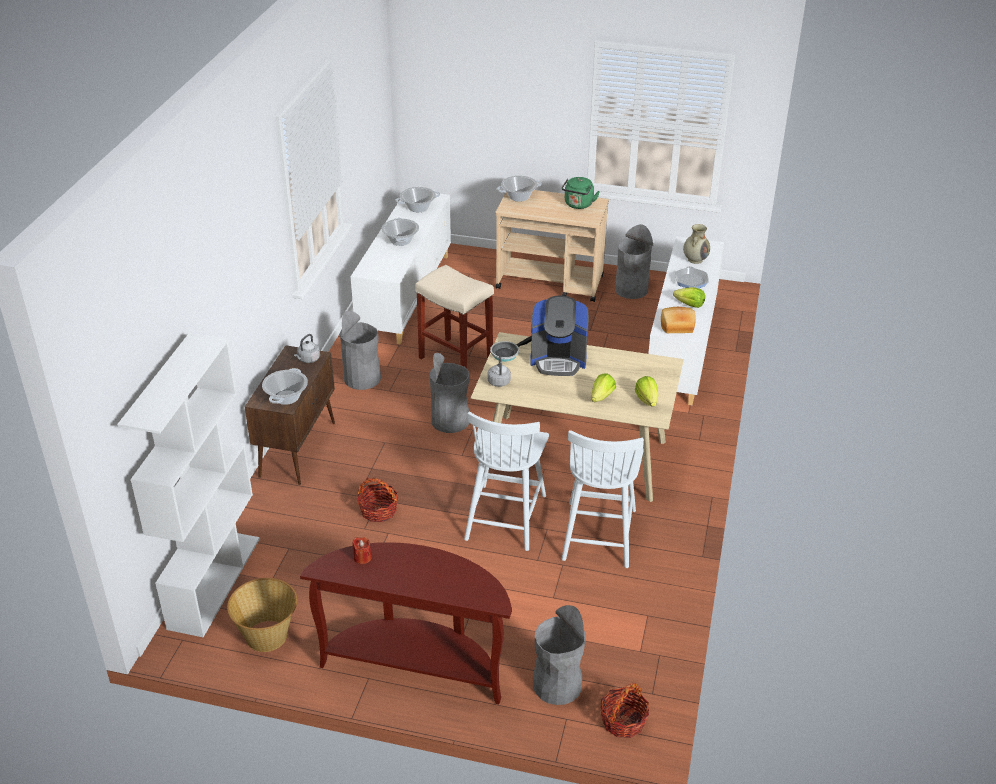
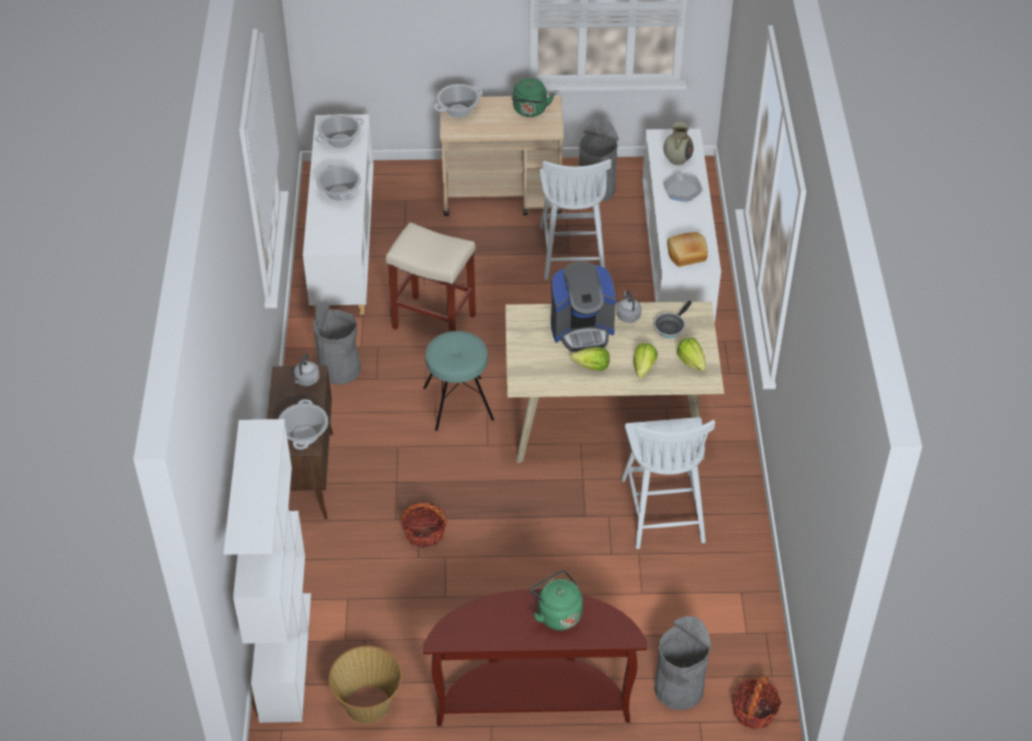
camera: 15 degrees left, 10 degrees up
red candle [352,537,371,564] -> none
grey trash can [429,353,469,433] -> turquoise stool [423,331,494,431]
white chair [464,412,549,551] -> white chair moved to [539,159,611,280]
grey kettle [487,356,511,387] -> grey kettle moved to [616,291,642,323]
frying pan [490,336,532,362] -> frying pan moved to [653,300,692,338]
lettuce [673,287,705,308] -> lettuce moved to [570,347,610,371]
none -> green kettle [530,570,583,631]

